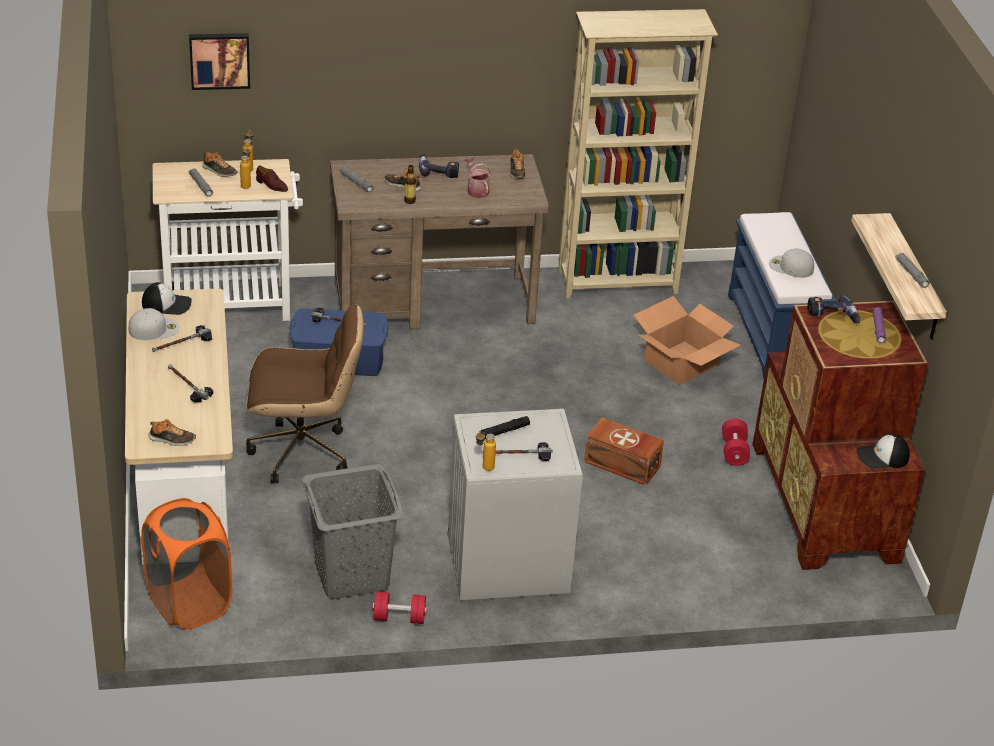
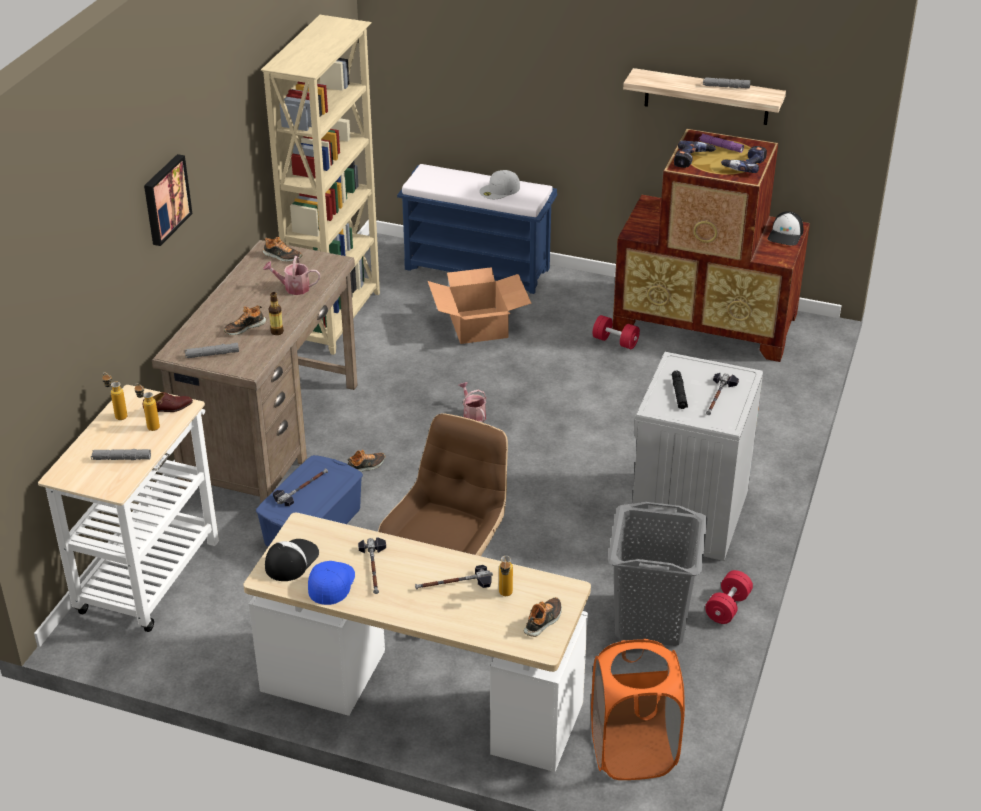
camera: 60 degrees left, 0 degrees up
white cap [128,308,179,340] -> blue cap [308,561,355,605]
picture [189,33,250,90] -> picture moved to [144,154,192,246]
shoe [202,152,238,177] -> shoe moved to [348,450,385,472]
power drill [419,154,459,178] -> power drill moved to [721,146,767,173]
bottle [475,432,496,471] -> bottle moved to [499,556,513,596]
brown storage box [584,417,664,486] -> none
none -> watering can [459,382,487,423]

